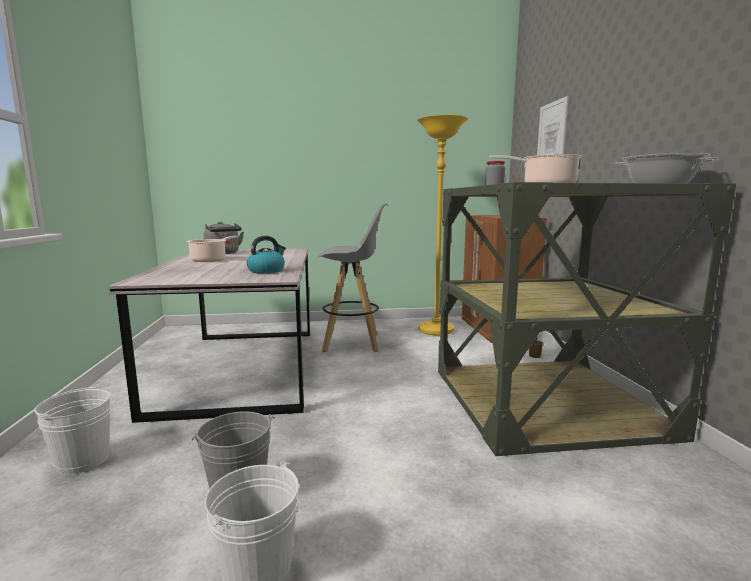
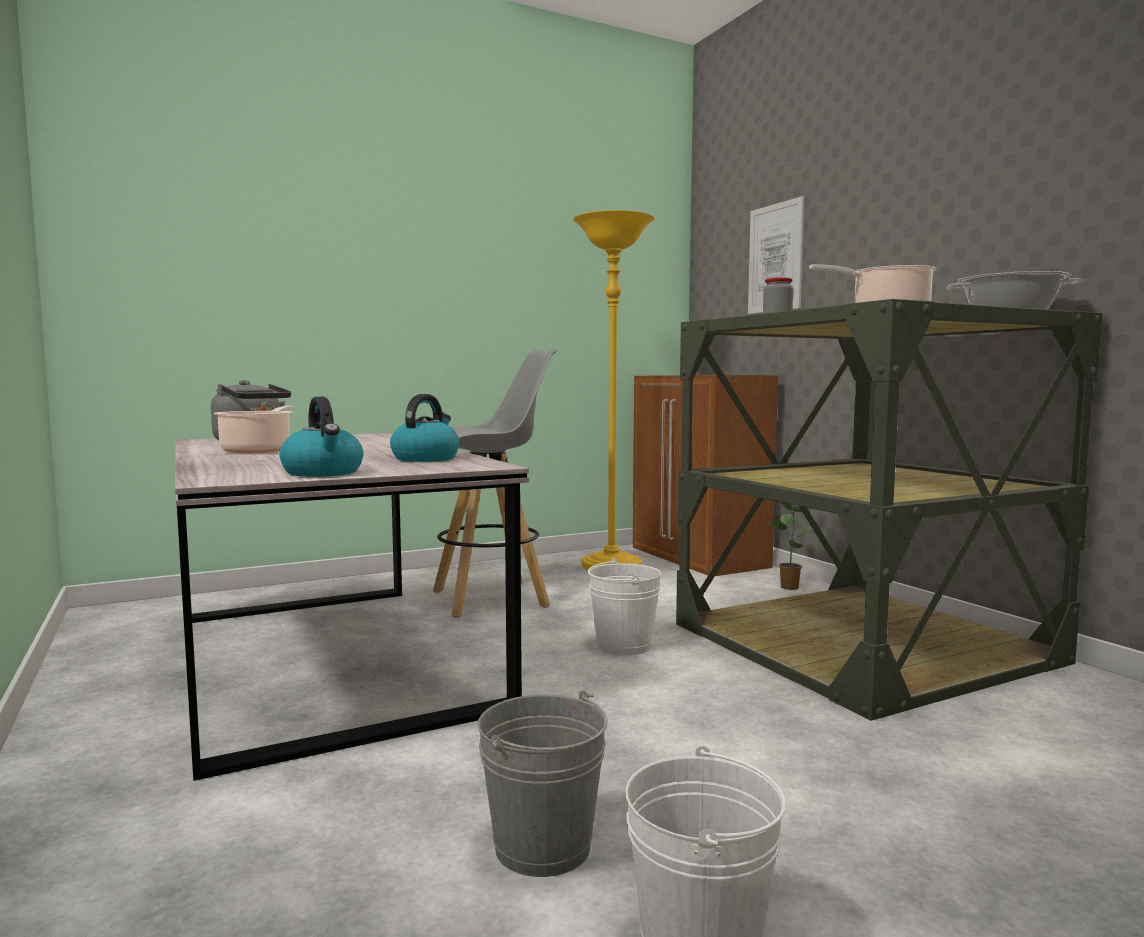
camera: 20 degrees left, 5 degrees down
white bucket [34,384,111,475] -> white bucket moved to [588,558,661,656]
none -> kettle [279,397,363,477]

